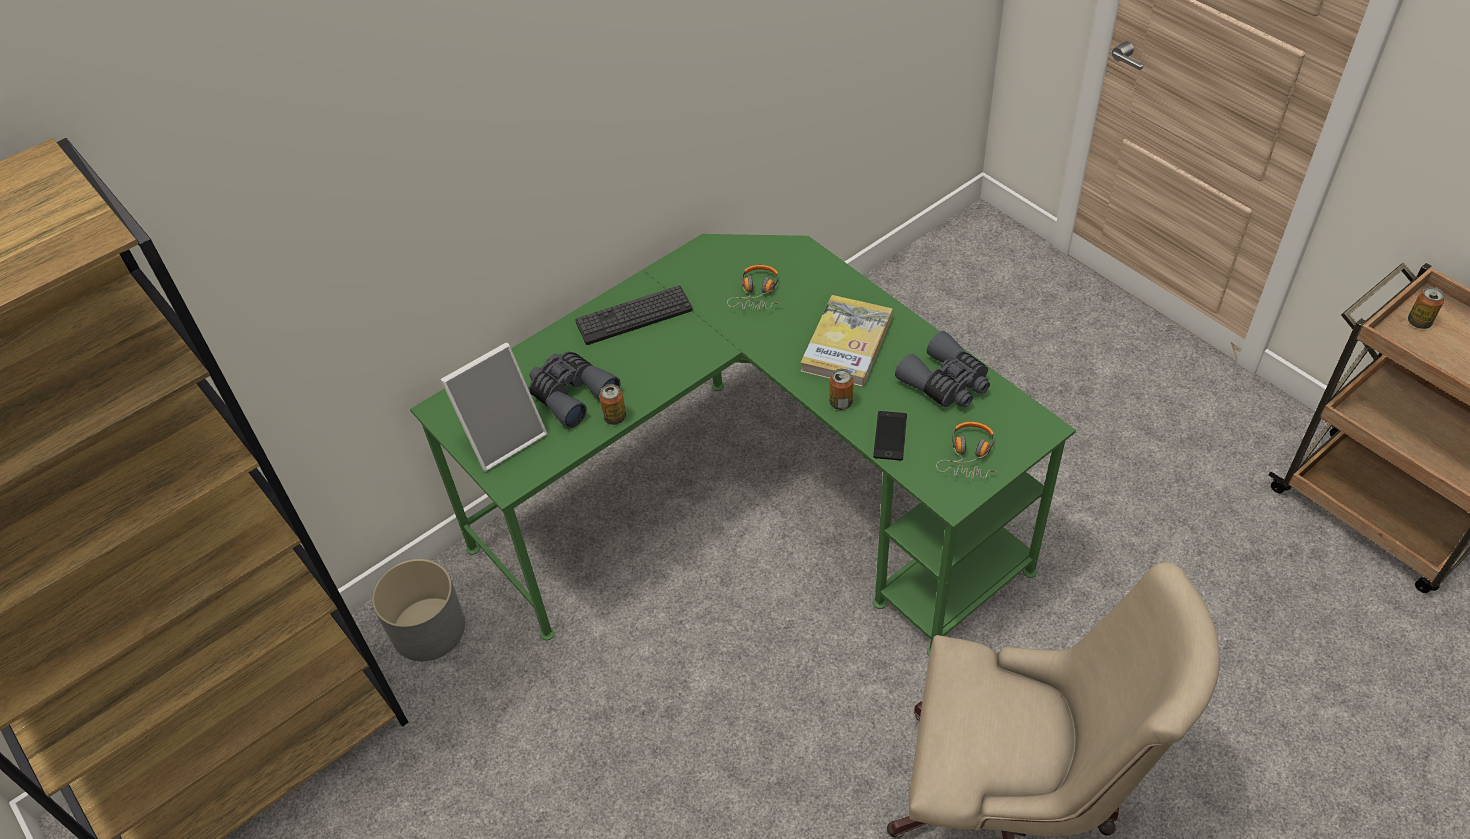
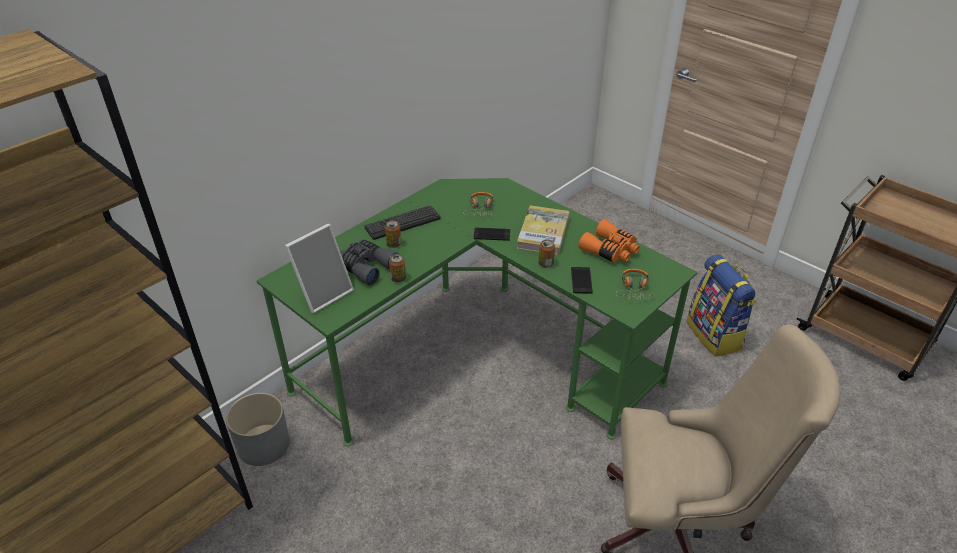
camera: 10 degrees left, 10 degrees down
grey binoculars [895,331,990,407] -> orange binoculars [578,219,640,262]
can [1408,287,1444,329] -> can moved to [385,220,401,248]
none -> phone [473,228,510,241]
none -> backpack [687,255,756,357]

